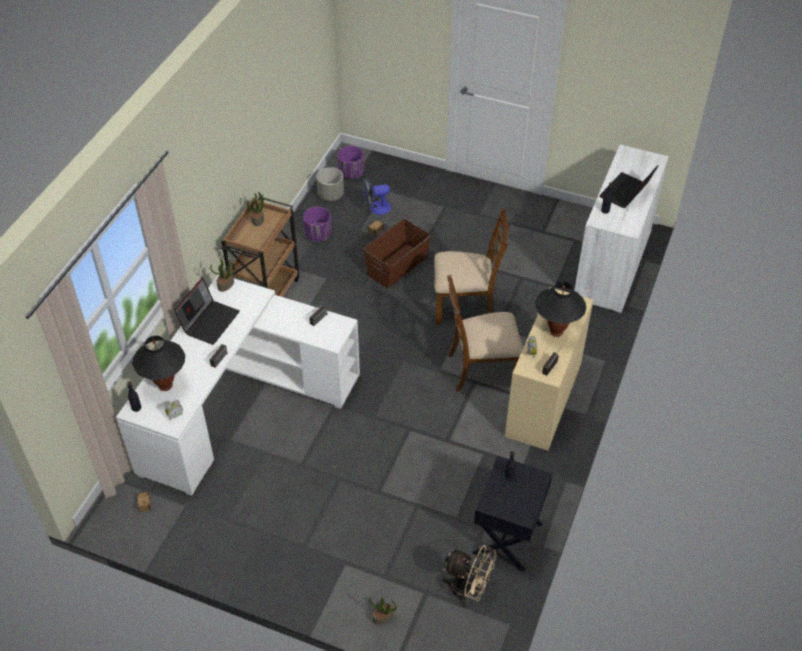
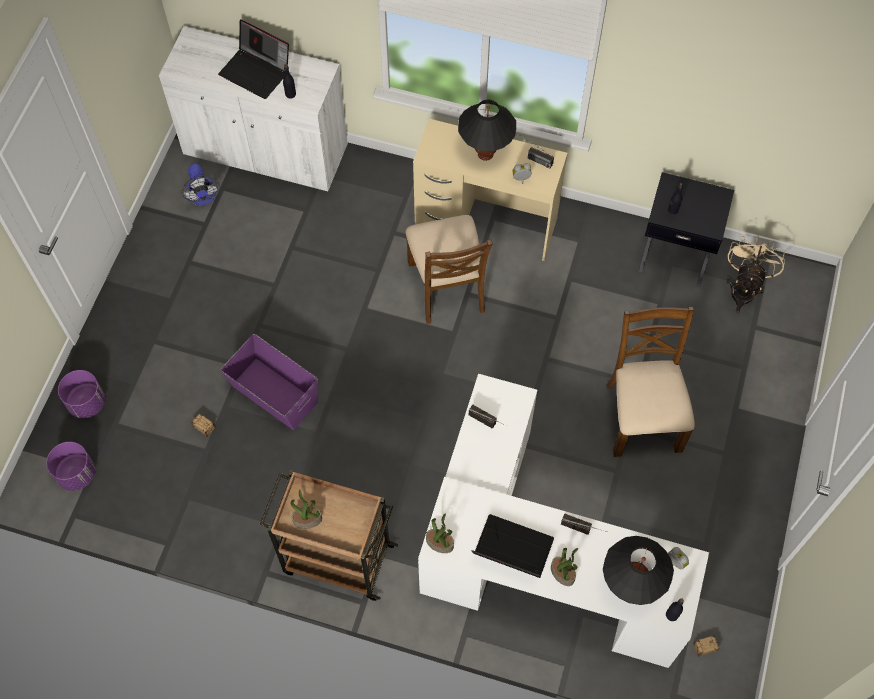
camera: 95 degrees left, 15 degrees up
purple planter [303,207,332,241] -> purple planter moved to [58,370,105,418]
grey planter [317,167,344,201] -> none
fan [363,178,391,215] -> fan moved to [181,163,220,205]
brown storage box [363,218,431,288] -> purple storage box [220,334,318,430]
potted plant [369,597,397,625] -> potted plant moved to [551,548,578,586]
brown chair [434,209,509,324] -> brown chair moved to [606,307,695,457]

